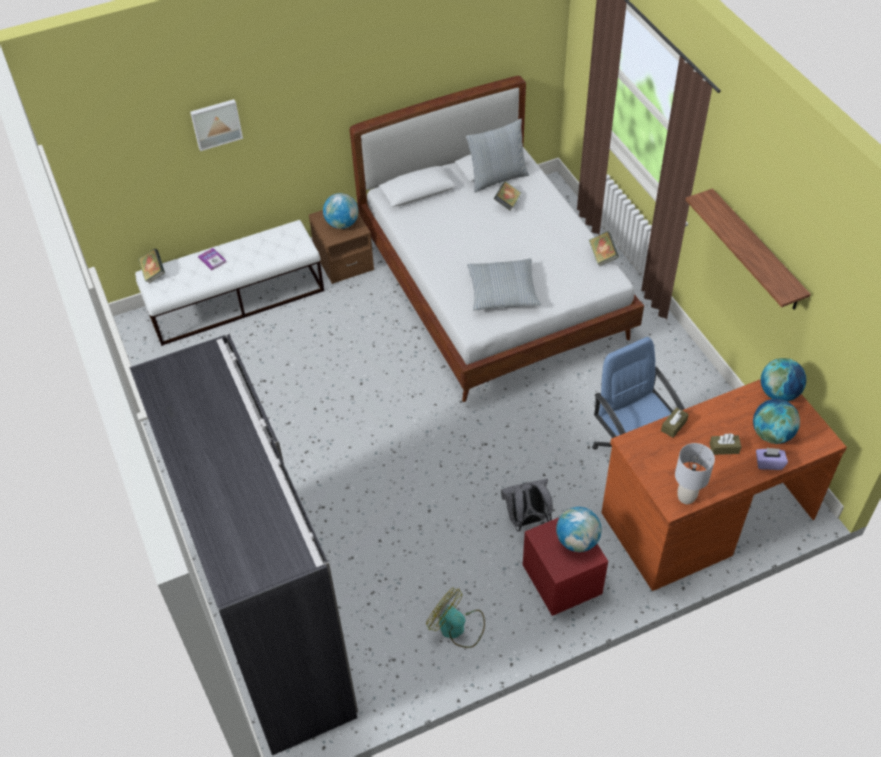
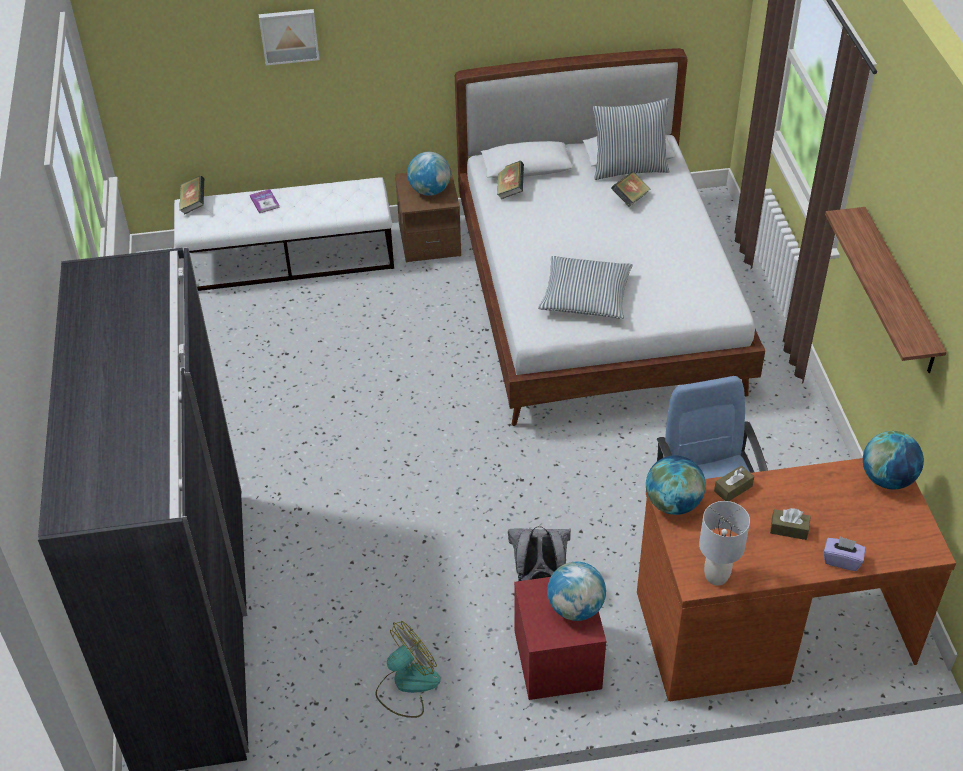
camera: 15 degrees right, 5 degrees down
fan [426,588,485,648] -> fan turned 90 degrees clockwise [376,621,441,718]
book [589,231,619,266] -> book moved to [497,161,524,199]
globe [753,399,800,444] -> globe moved to [646,455,706,515]

